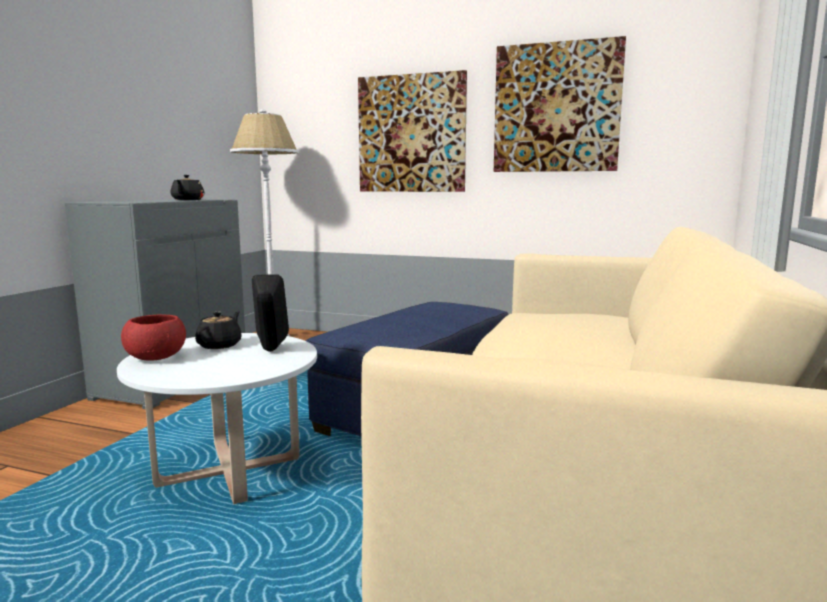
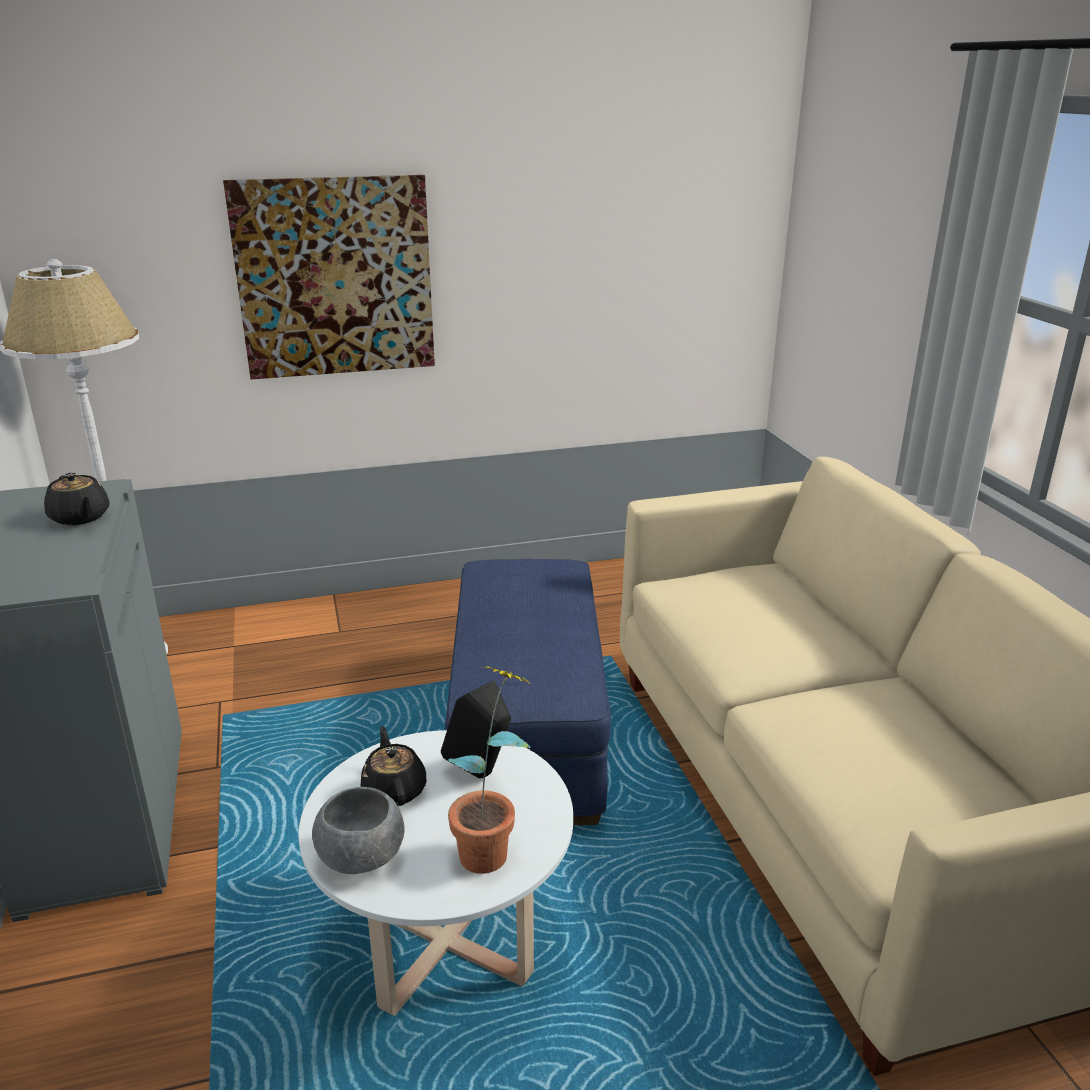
camera: 35 degrees left, 15 degrees up
red bowl [121,315,186,361] -> grey bowl [312,787,405,874]
picture [494,36,626,172] -> none
none -> potted plant [448,667,531,874]

